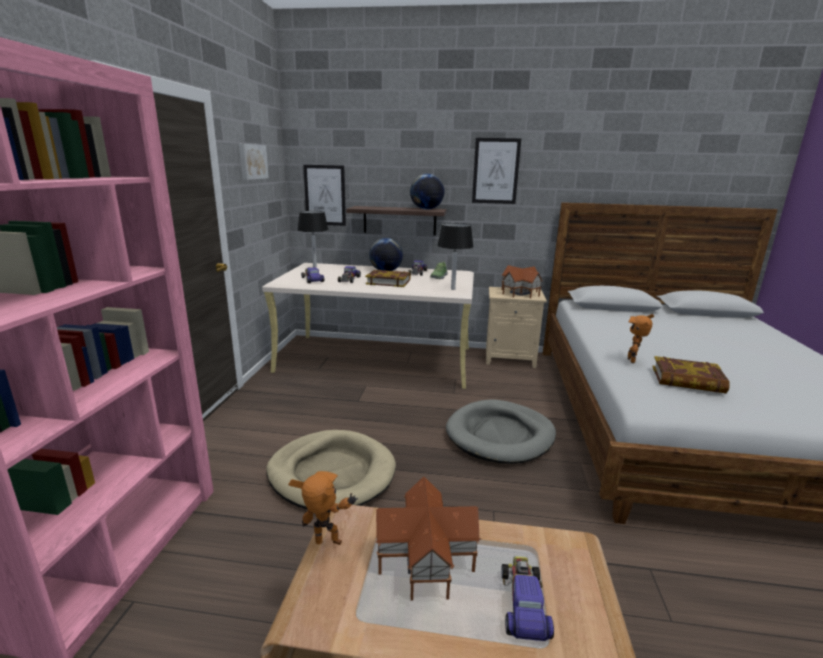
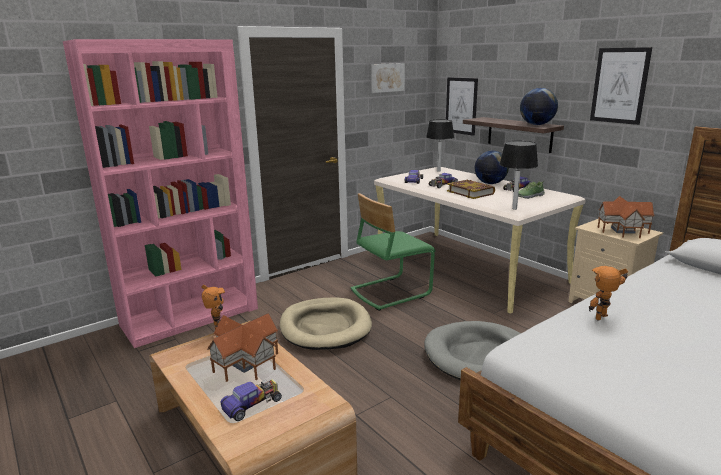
camera: 45 degrees right, 0 degrees up
book [652,356,730,393] -> none
none -> green chair [351,193,435,311]

